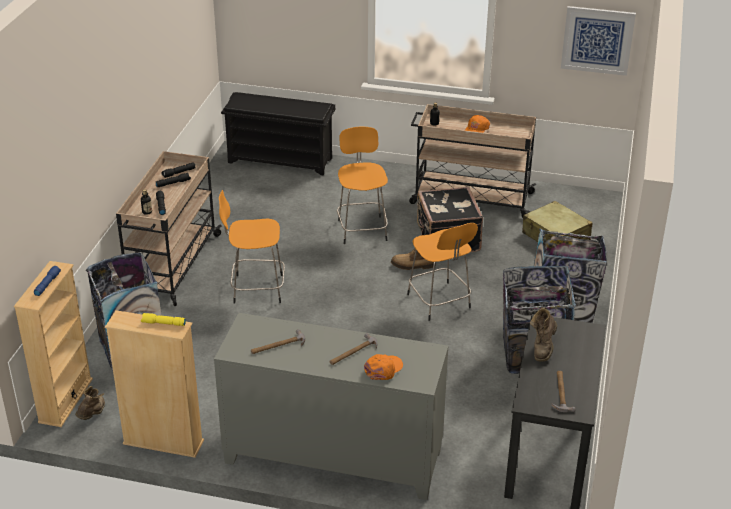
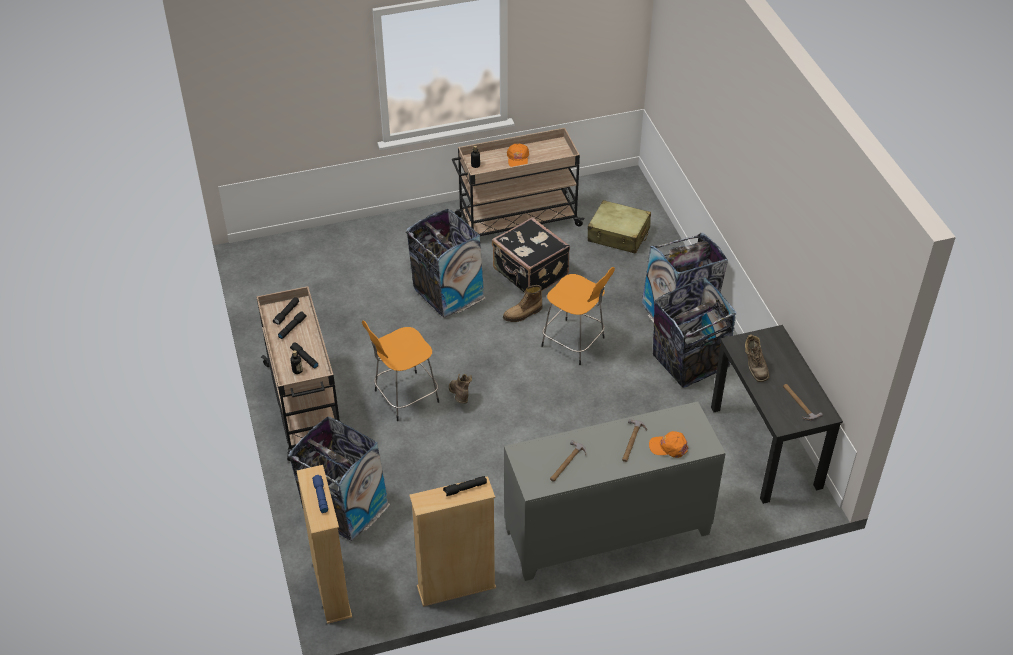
camera: 30 degrees left, 10 degrees up
brown boot [75,386,105,420] -> brown boot moved to [449,374,472,404]
yellow flashlight [141,313,186,326] -> black flashlight [443,476,487,496]
black shoe rack [221,92,336,175] -> none
orange stool [337,127,388,244] -> trash can [406,209,485,317]
orange cap [364,354,403,380] -> orange cap turned 90 degrees counterclockwise [649,431,688,458]
picture [561,6,636,76] -> none

